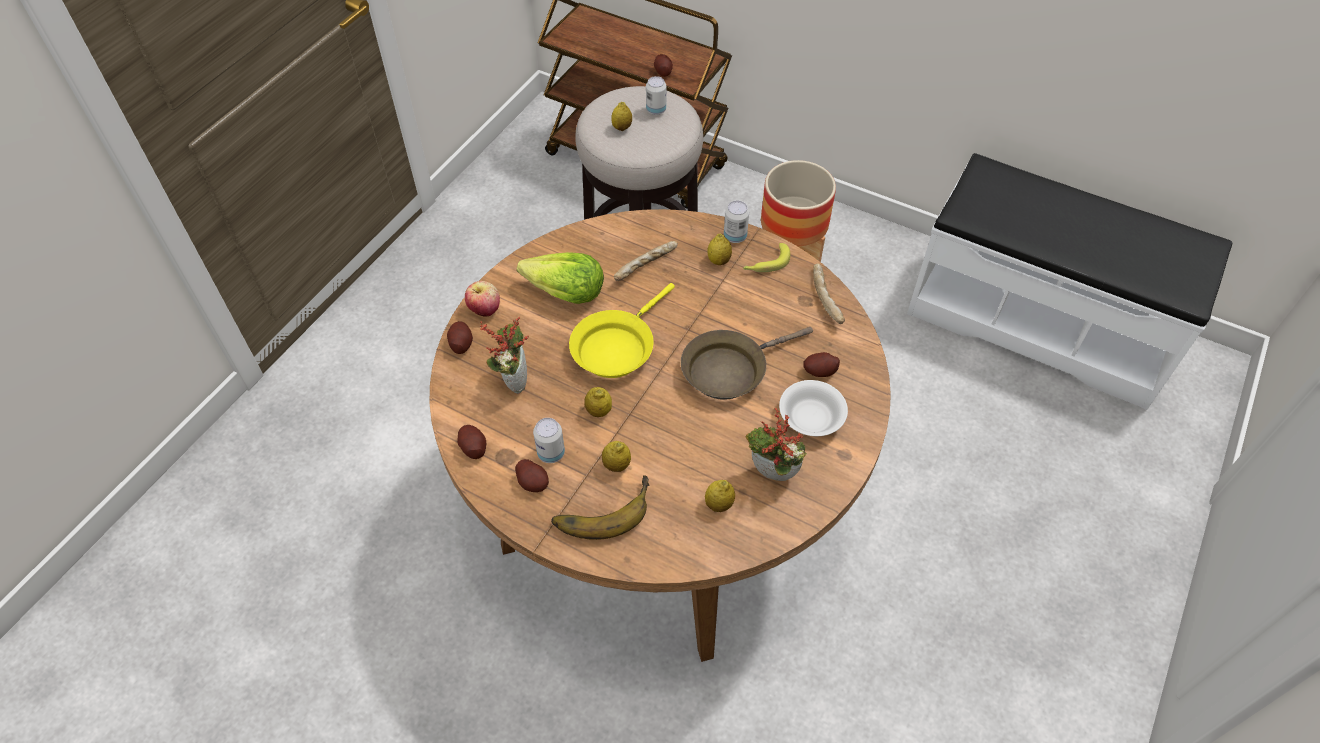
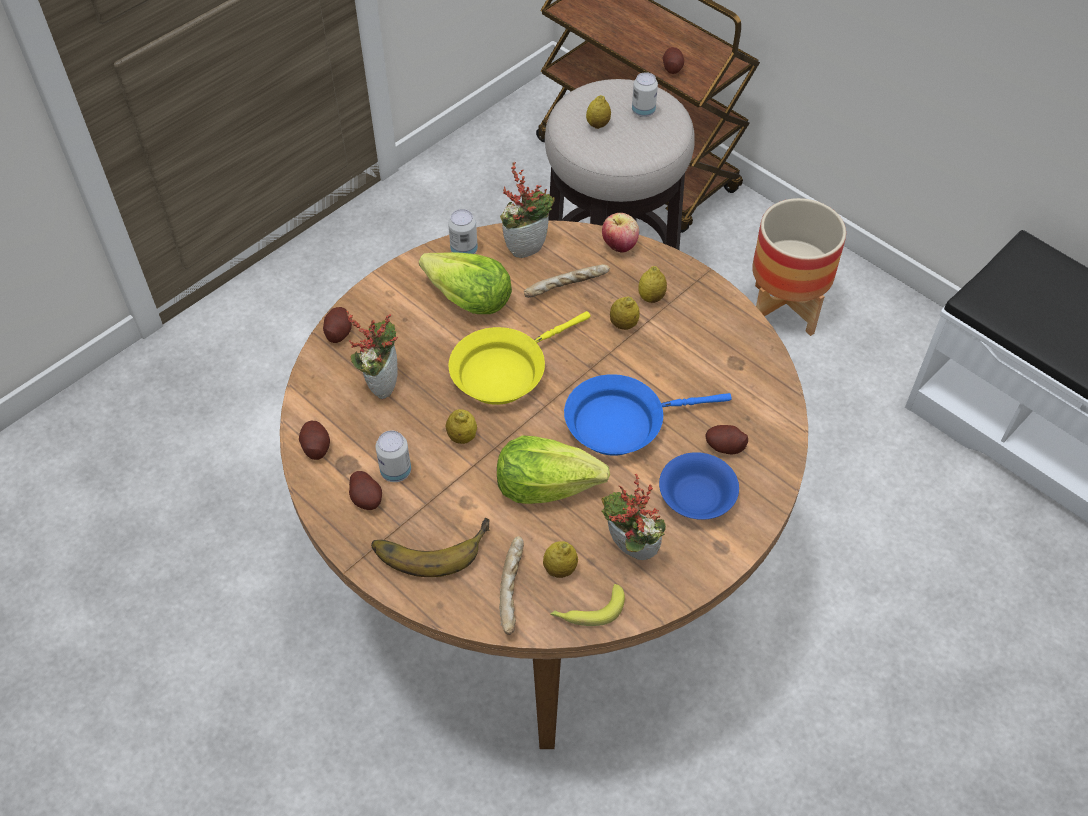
camera: 15 degrees right, 0 degrees up
apple [465,281,500,316] -> apple moved to [602,213,639,252]
lemon [602,441,631,472] -> lemon moved to [610,296,640,330]
brown frying pan [681,327,813,400] -> blue frying pan [564,374,732,456]
can [724,201,749,243] -> can moved to [448,209,478,254]
banana [743,243,790,272] -> banana moved to [550,584,625,626]
white bowl [779,380,848,436] -> blue bowl [659,452,739,520]
bread [813,263,845,324] -> bread moved to [499,536,524,635]
none -> lettuce [497,435,610,504]
none -> potted plant [500,162,555,258]

